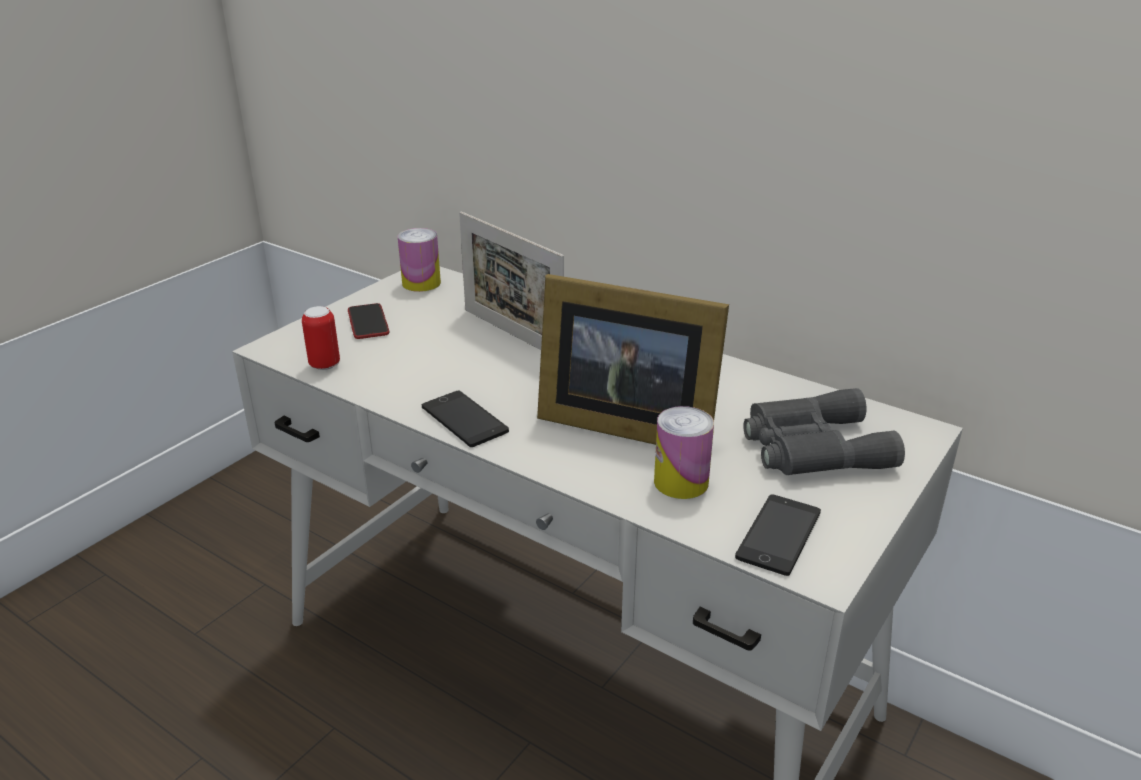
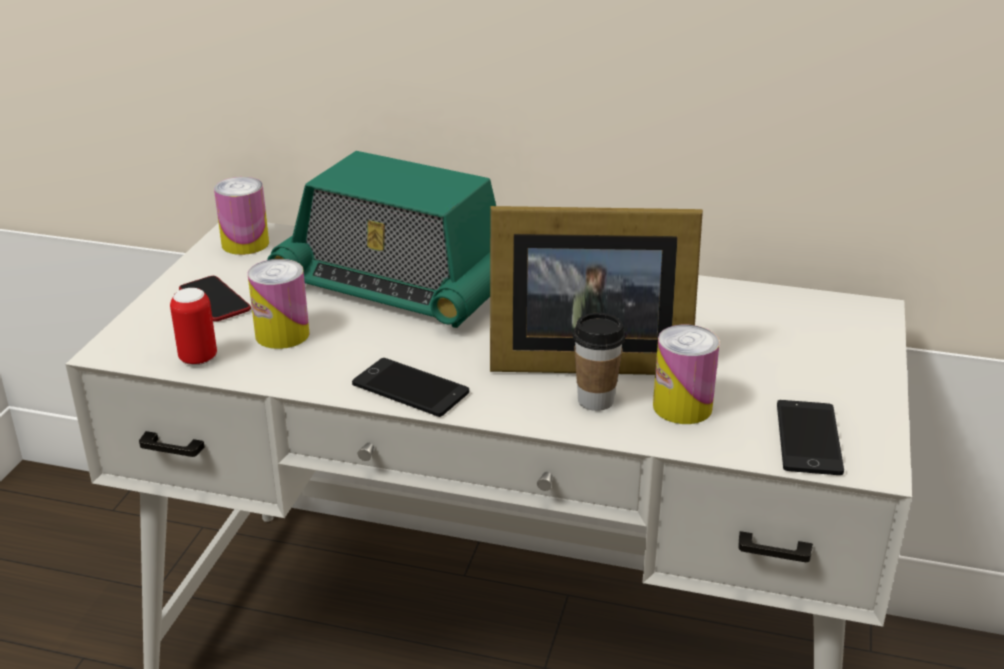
camera: 20 degrees left, 0 degrees up
picture frame [459,211,564,350] -> radio [267,151,496,328]
grey binoculars [743,388,905,475] -> none
none -> can [248,259,310,349]
none -> cup [573,313,625,411]

